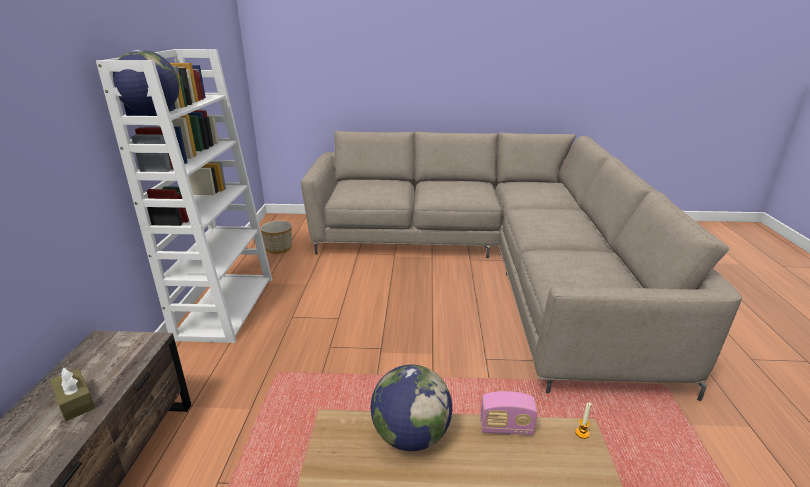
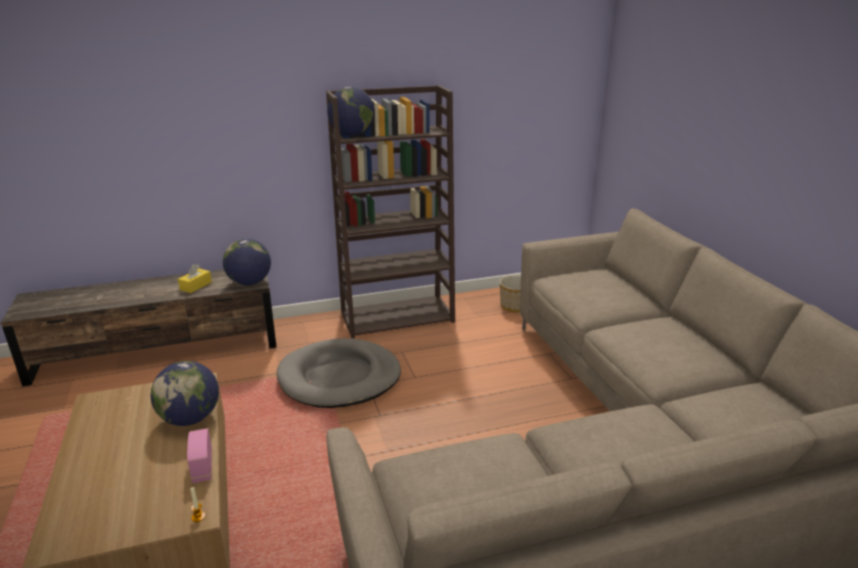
camera: 70 degrees right, 0 degrees up
brown tissue box [50,368,95,421] -> yellow tissue box [178,264,212,293]
white bookcase [96,49,272,343] -> brown bookcase [326,85,455,339]
none -> globe [223,239,271,285]
none -> grey dog bed [277,338,401,408]

